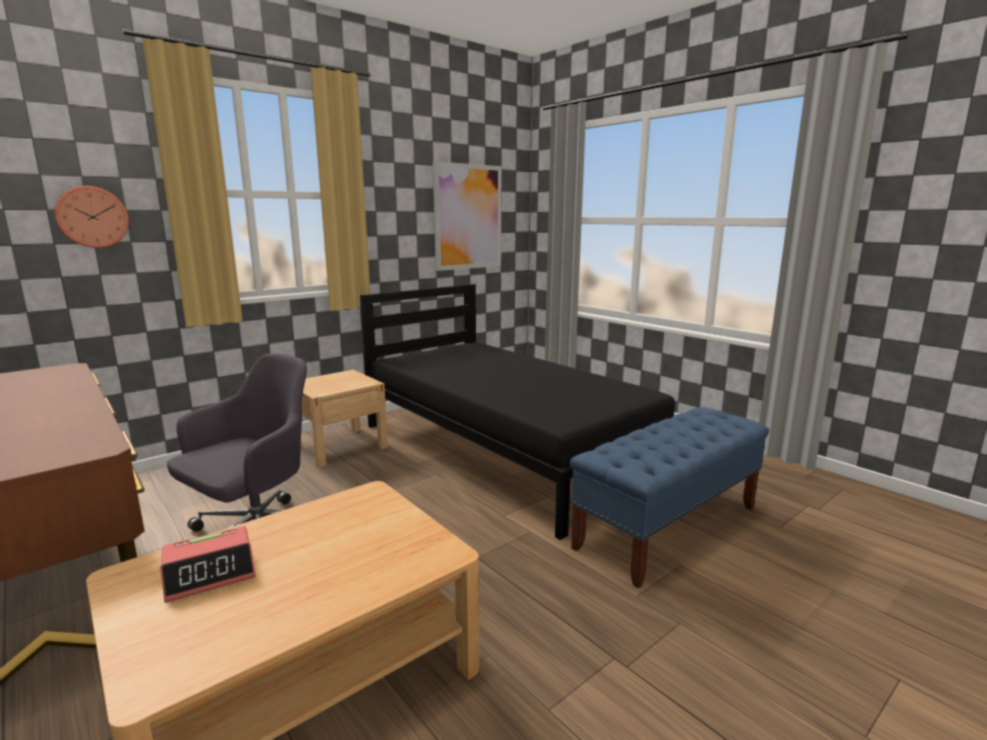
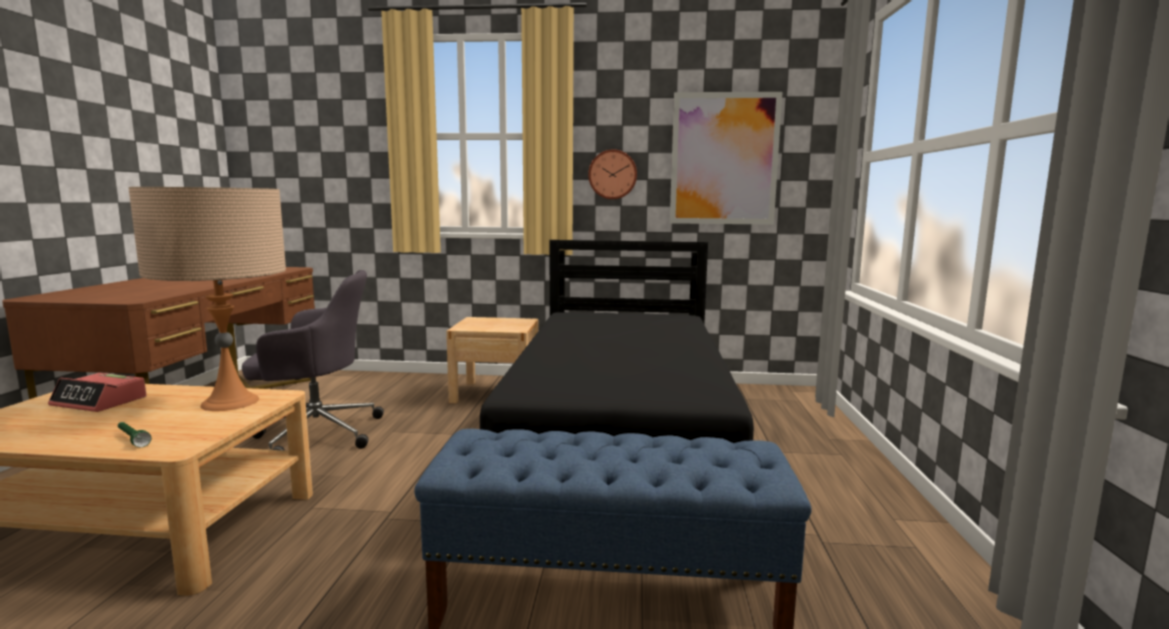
camera: 45 degrees right, 5 degrees down
wall clock [55,186,129,248] -> wall clock moved to [588,149,637,199]
none -> green flashlight [118,422,151,447]
none -> beige table lamp [128,187,286,411]

